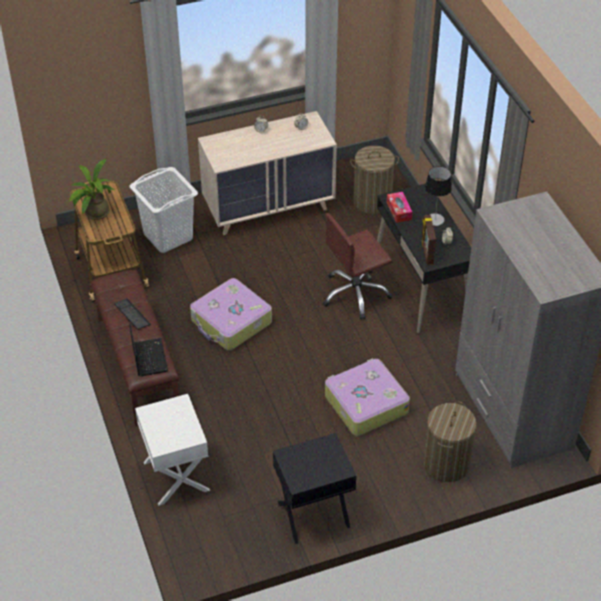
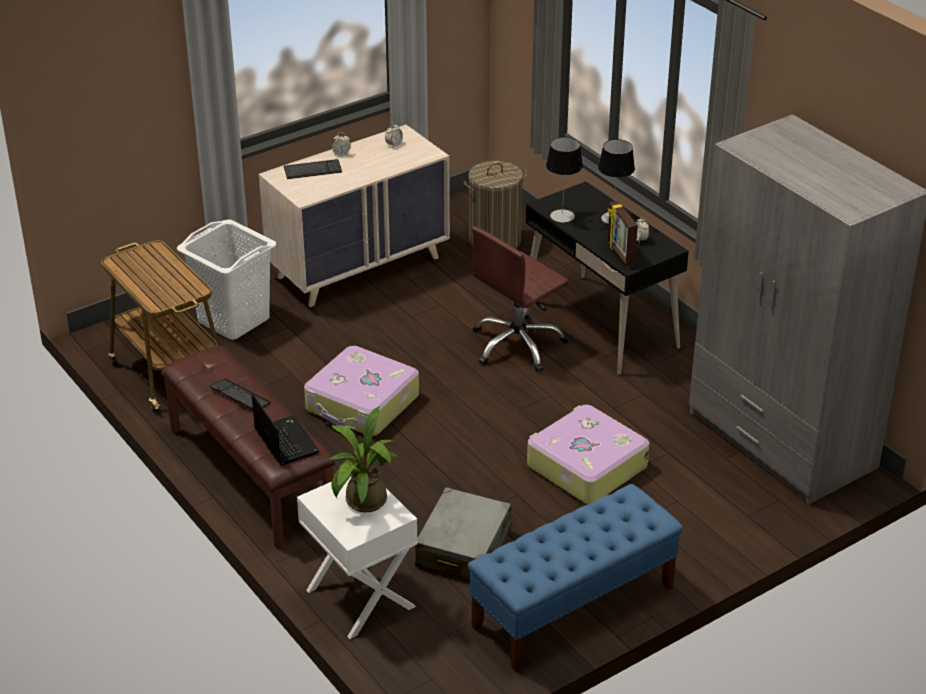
camera: 15 degrees left, 10 degrees down
potted plant [68,159,114,220] -> potted plant moved to [329,406,398,512]
black nightstand [273,433,356,544] -> blue bench [468,484,683,672]
tissue box [387,192,413,223] -> table lamp [546,137,583,223]
laundry basket [423,402,477,482] -> none
none -> keyboard [284,159,342,179]
none -> grey suitcase [415,487,511,581]

